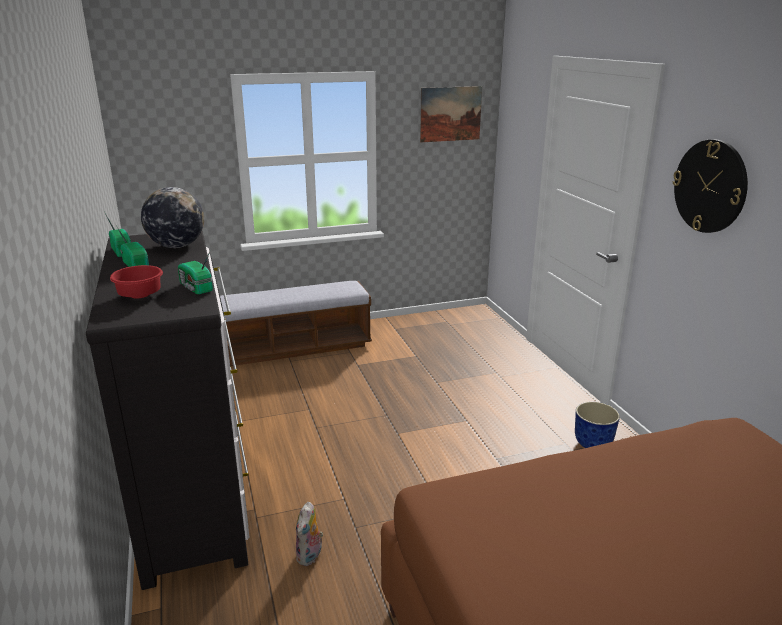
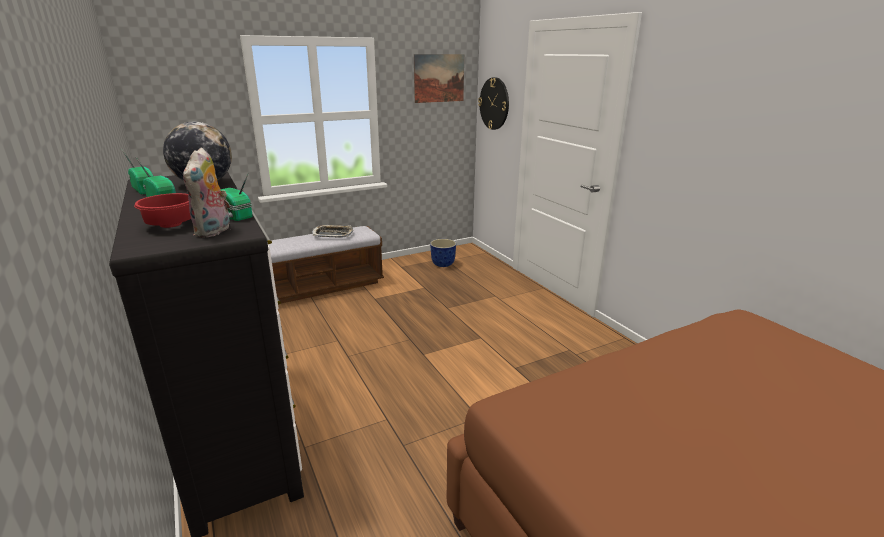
camera: 10 degrees left, 0 degrees up
plush toy [296,502,323,566] -> plush toy moved to [183,148,230,238]
planter [575,402,620,448] -> planter moved to [430,239,456,267]
wall clock [673,139,748,233] -> wall clock moved to [478,77,509,130]
none -> tray [312,225,354,238]

